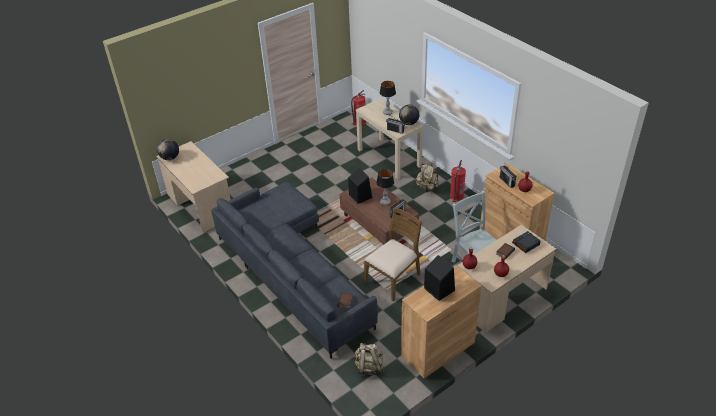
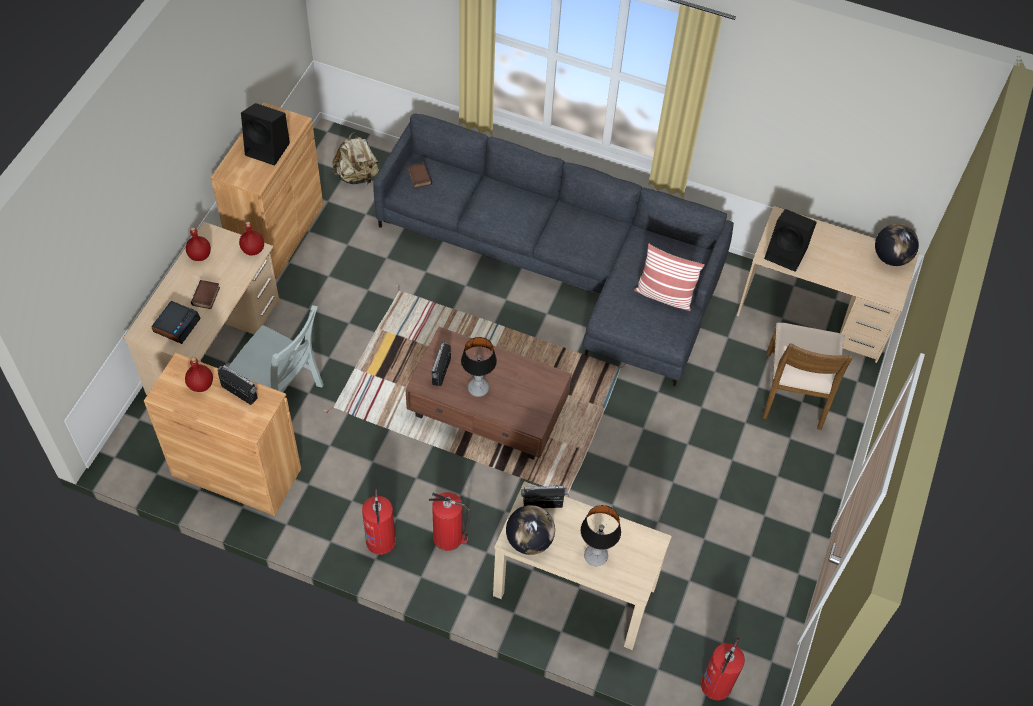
camera: 145 degrees right, 15 degrees up
black speaker [348,168,372,204] -> black speaker moved to [764,209,817,272]
brown chair [364,207,422,301] -> brown chair moved to [763,323,853,430]
beige backpack [416,162,438,192] -> fire extinguisher [429,492,471,551]
none -> pillow [634,244,705,311]

